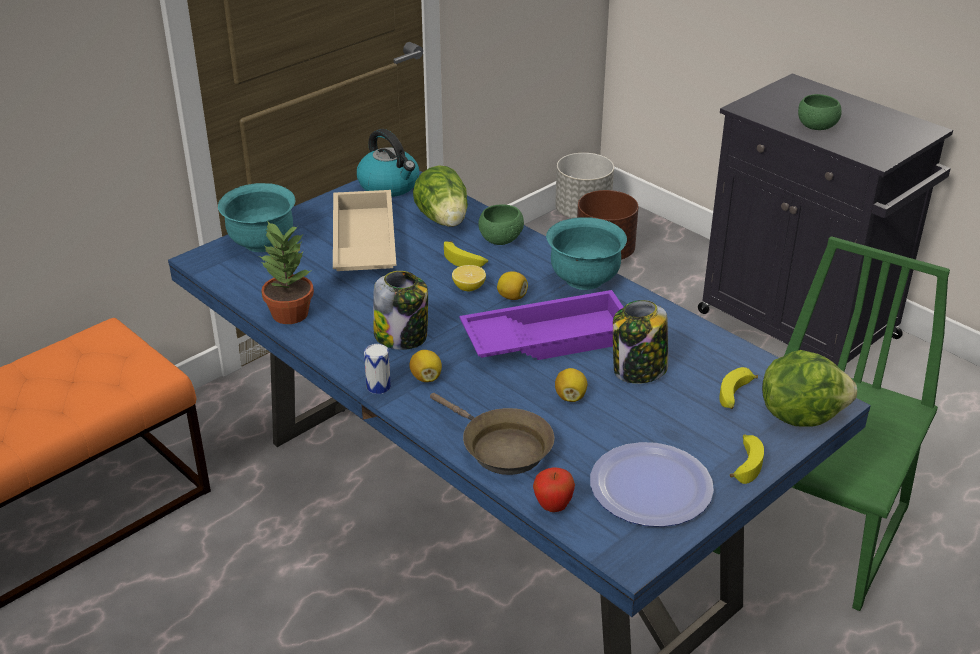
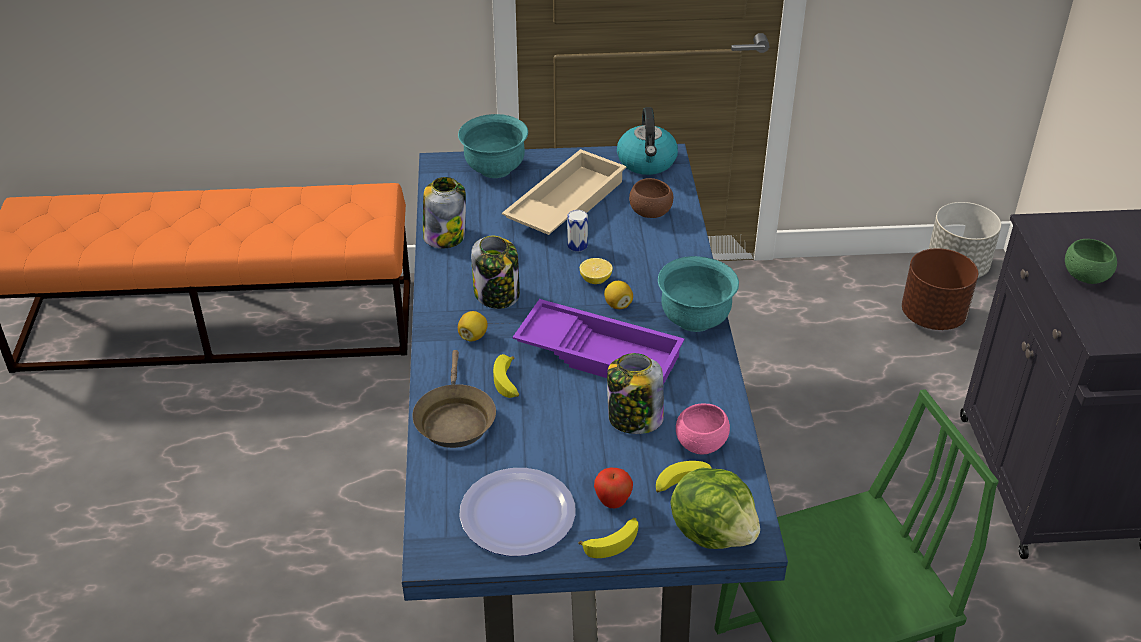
camera: 40 degrees right, 5 degrees up
potted plant [259,222,314,324] -> jar [423,177,466,248]
can [364,344,391,394] -> can moved to [567,210,588,252]
lettuce [413,165,468,227] -> brown bowl [629,178,673,218]
banana [444,241,488,267] -> banana moved to [493,354,519,398]
green bowl [478,205,524,245] -> none
apple [533,467,575,512] -> apple moved to [594,468,633,508]
lemon [555,368,587,402] -> none
none -> pink bowl [676,404,730,454]

